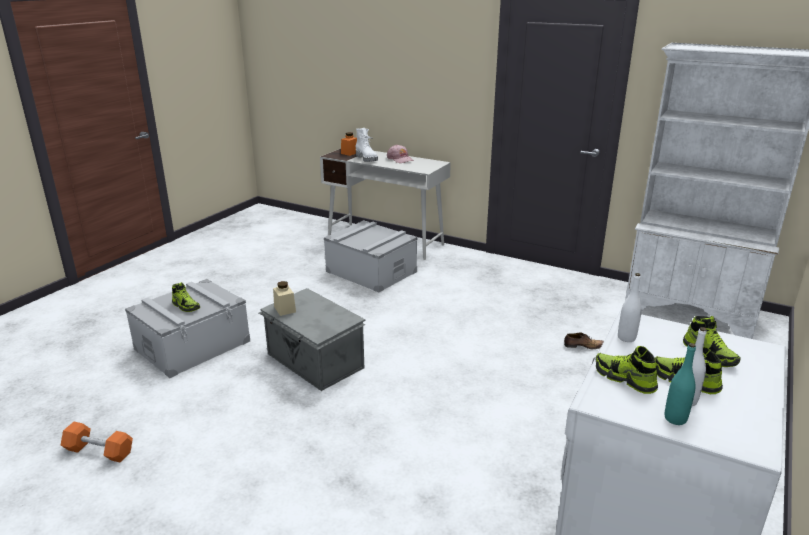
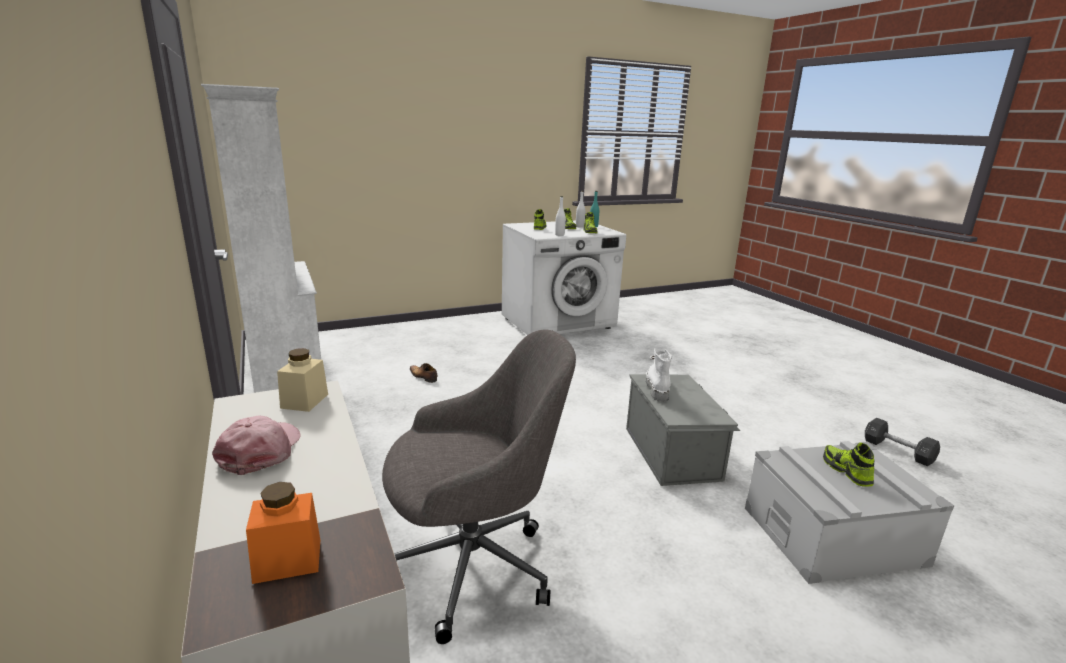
camera: 145 degrees left, 5 degrees down
orange dumbbell [60,422,133,463] -> black dumbbell [865,418,940,466]
beige jar [273,281,296,316] -> beige jar moved to [277,348,328,412]
grey storage box [324,220,417,292] -> grey office chair [382,330,576,644]
white boot [356,128,378,162] -> white boot moved to [646,348,673,402]

